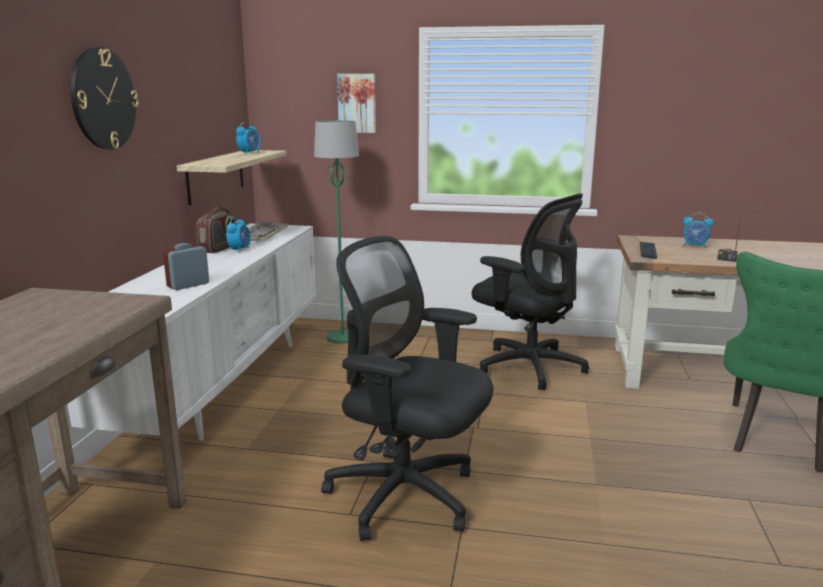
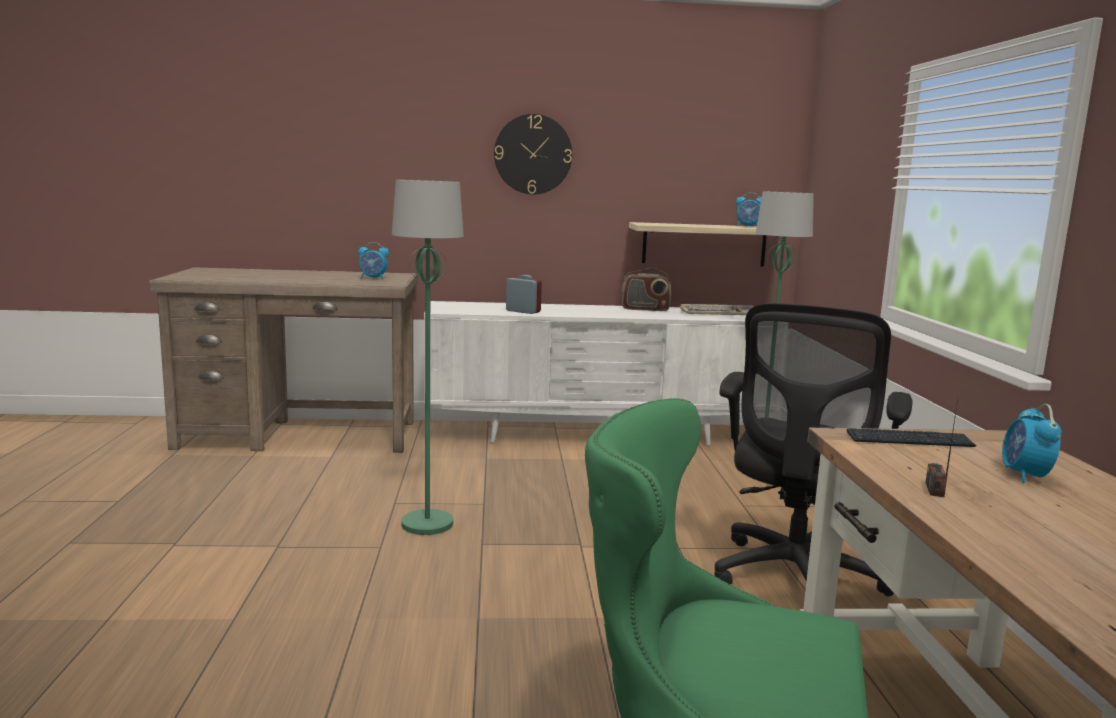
camera: 75 degrees right, 5 degrees down
alarm clock [226,216,251,253] -> alarm clock moved to [358,242,389,279]
black office chair [321,236,493,541] -> green floor lamp [392,180,464,535]
picture [337,74,376,133] -> none

